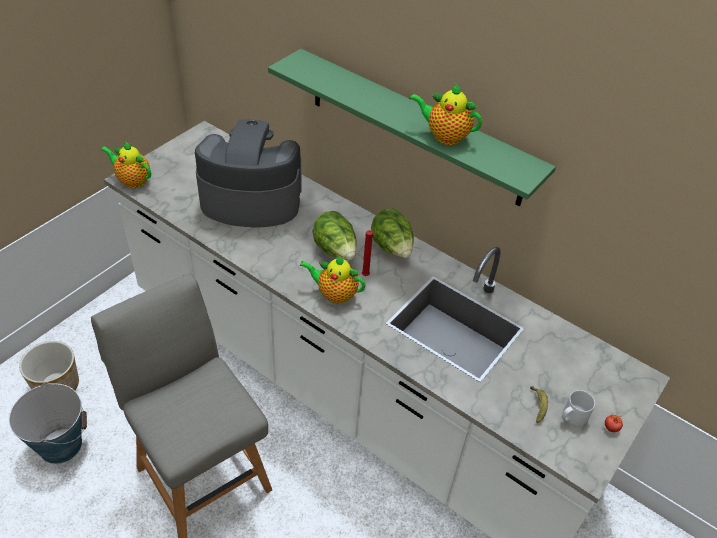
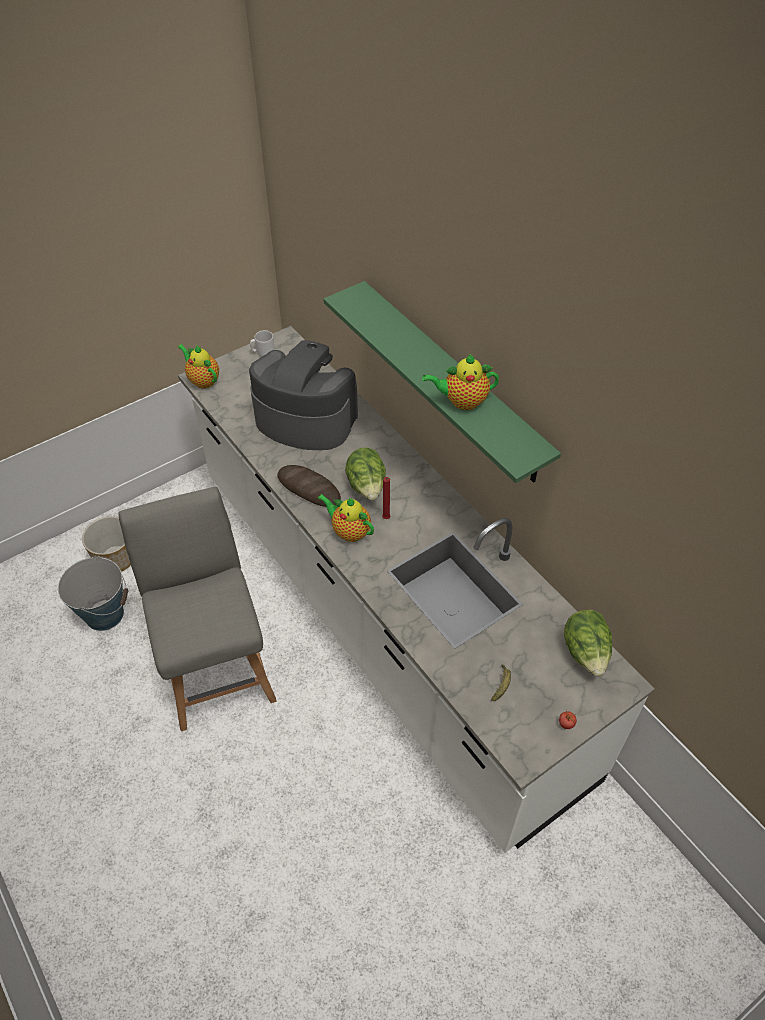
camera: 20 degrees right, 5 degrees up
lettuce [371,208,414,258] -> lettuce moved to [564,610,612,676]
teapot [409,84,482,145] -> teapot turned 45 degrees counterclockwise [422,354,499,410]
grey mug [562,390,595,426] -> grey mug moved to [250,330,275,357]
none -> bread [277,465,341,507]

